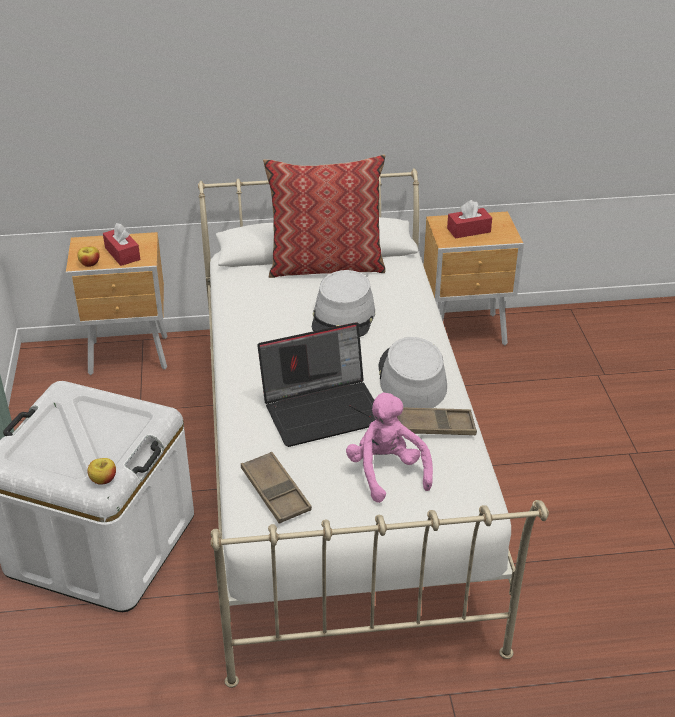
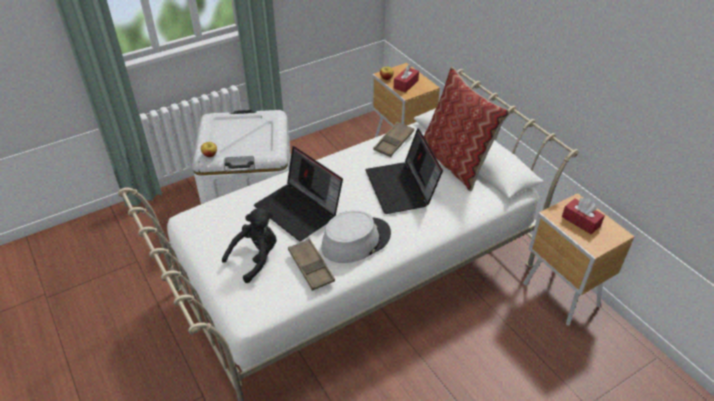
camera: 65 degrees right, 5 degrees up
brown tray [241,452,312,524] -> brown tray moved to [373,122,414,157]
grey hat [312,270,375,337] -> laptop [365,128,443,214]
pink plush toy [346,392,433,503] -> black plush toy [222,208,276,283]

